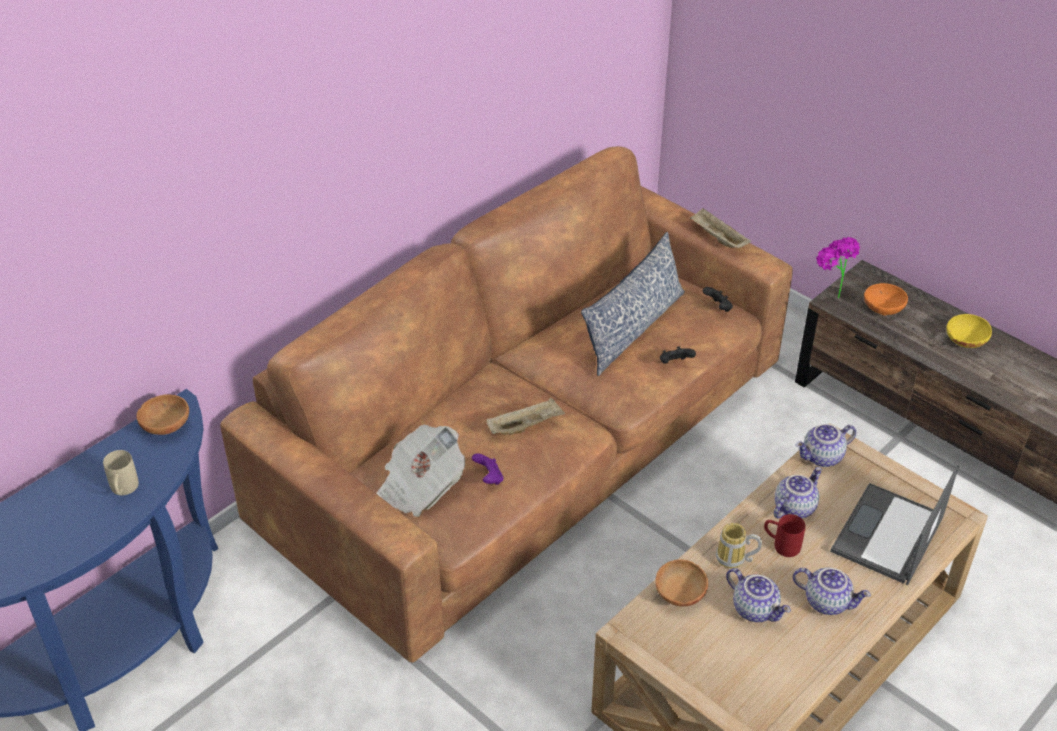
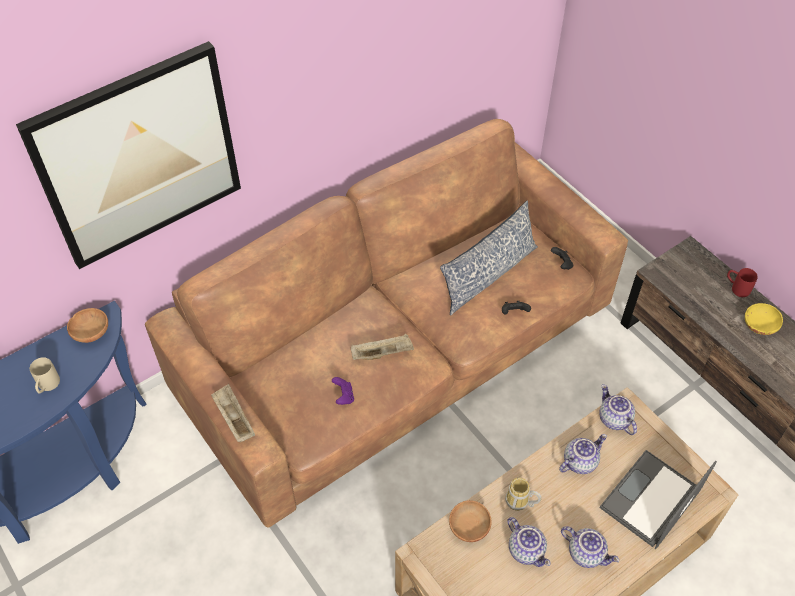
camera: 10 degrees right, 10 degrees up
newspaper [376,424,465,517] -> none
beige tray [690,208,751,248] -> beige tray moved to [211,384,255,442]
red mug [764,514,805,557] -> red mug moved to [727,268,758,297]
teapot [796,424,856,467] -> teapot turned 75 degrees clockwise [599,384,637,435]
potted plant [816,237,860,299] -> none
orange bowl [864,283,908,315] -> none
none -> picture [16,41,241,269]

